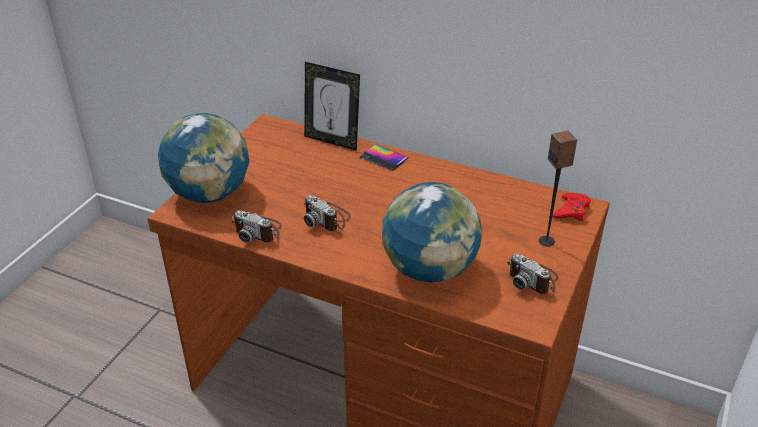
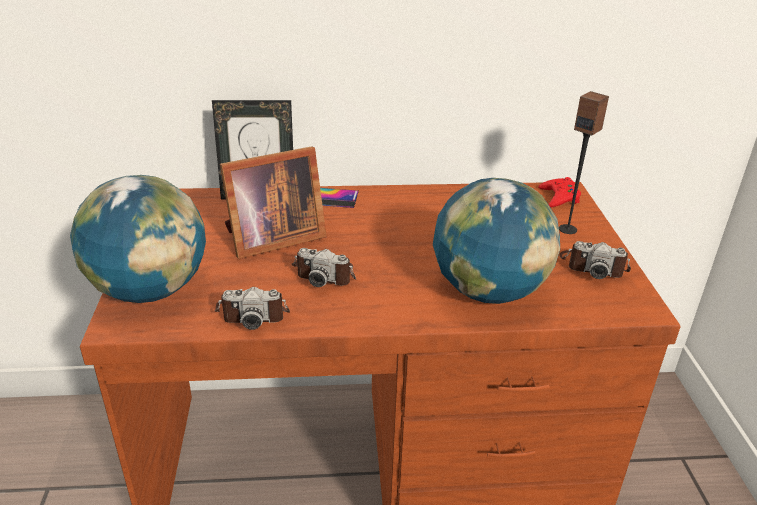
camera: 30 degrees left, 5 degrees down
none -> picture frame [220,146,327,259]

